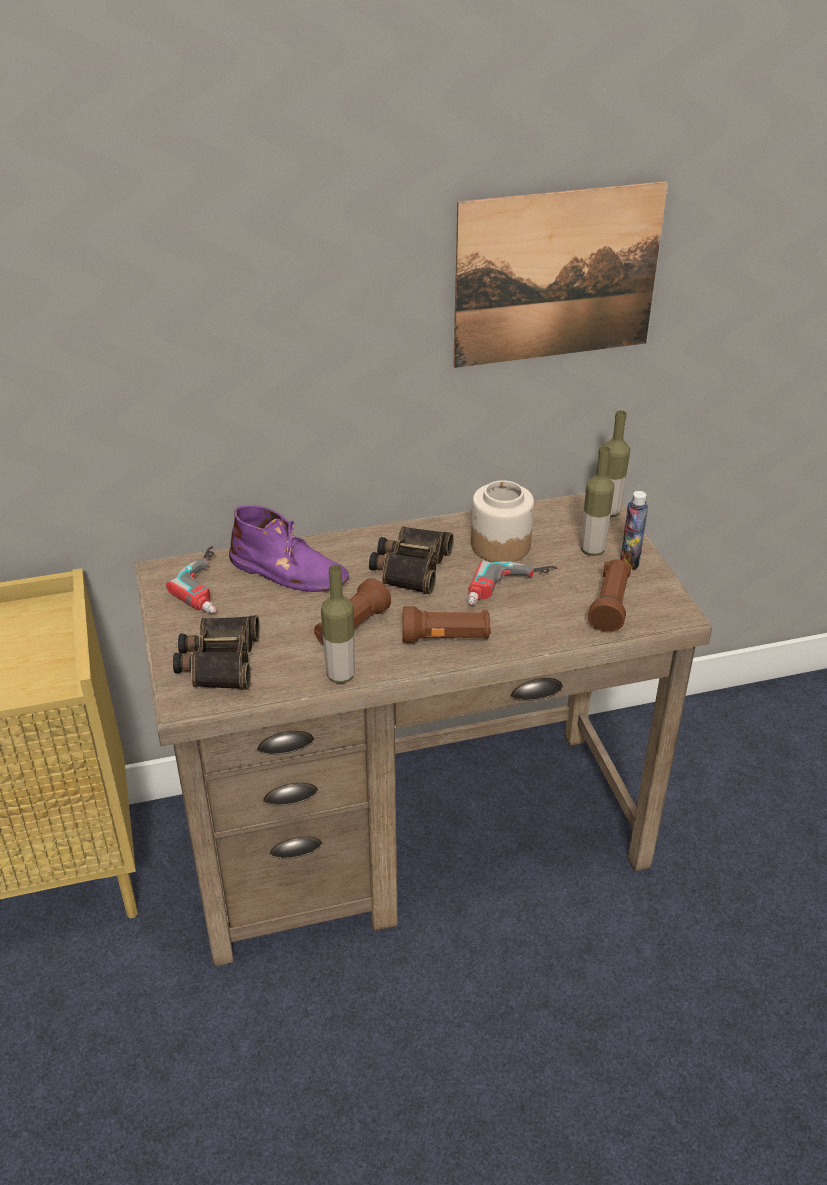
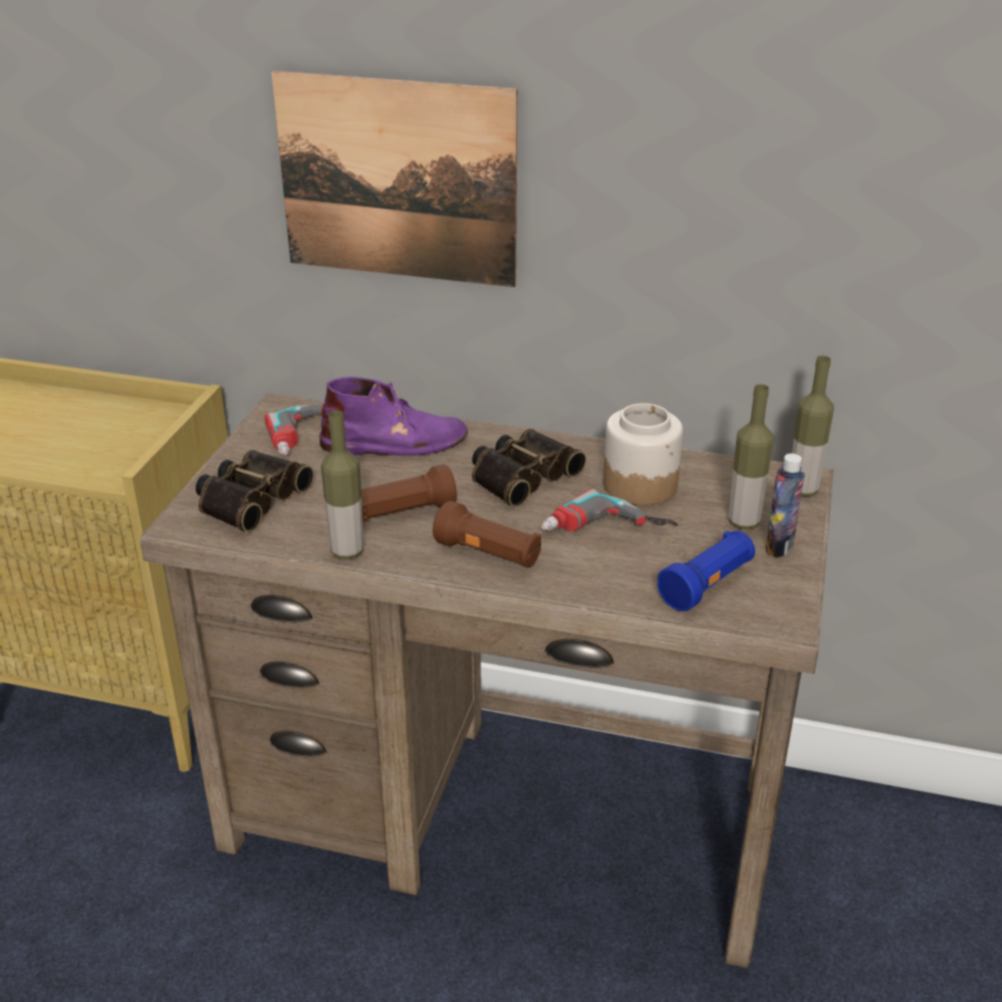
camera: 30 degrees right, 5 degrees down
purple boot [229,505,349,592] -> purple boot turned 60 degrees counterclockwise [320,377,468,456]
picture [453,181,668,368] -> picture moved to [272,71,518,287]
brown flashlight [588,559,631,632] -> blue flashlight [657,531,755,611]

